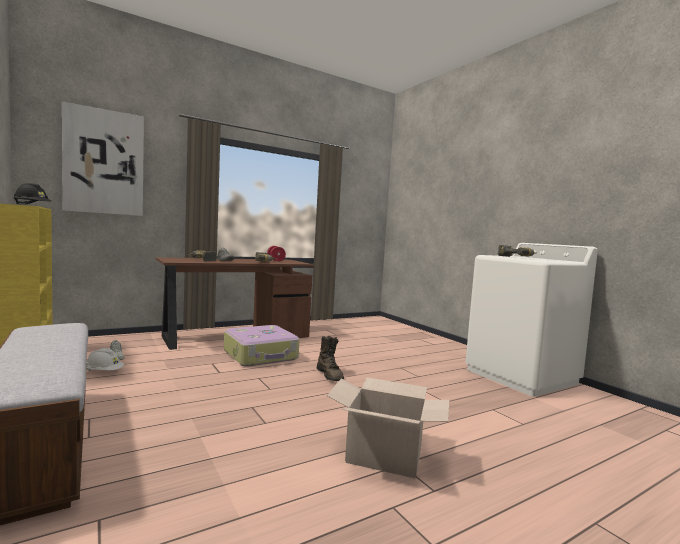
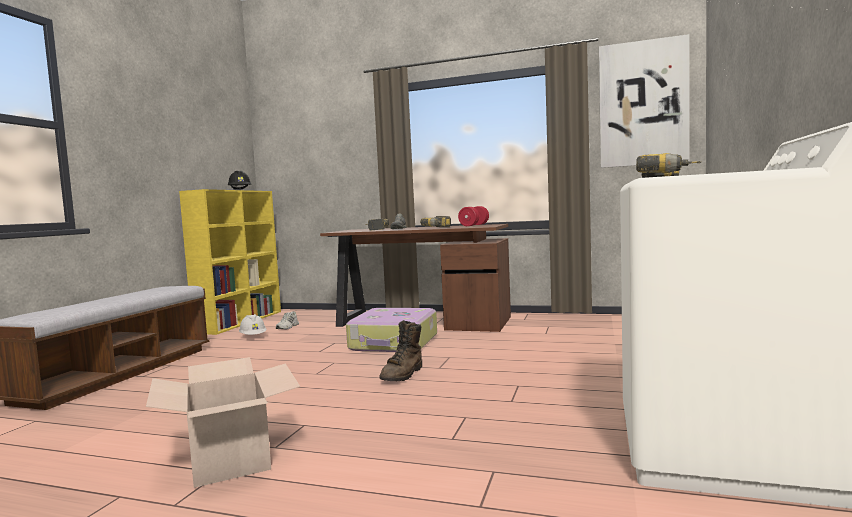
camera: 50 degrees right, 0 degrees up
picture [62,101,144,216] -> picture moved to [599,34,689,168]

